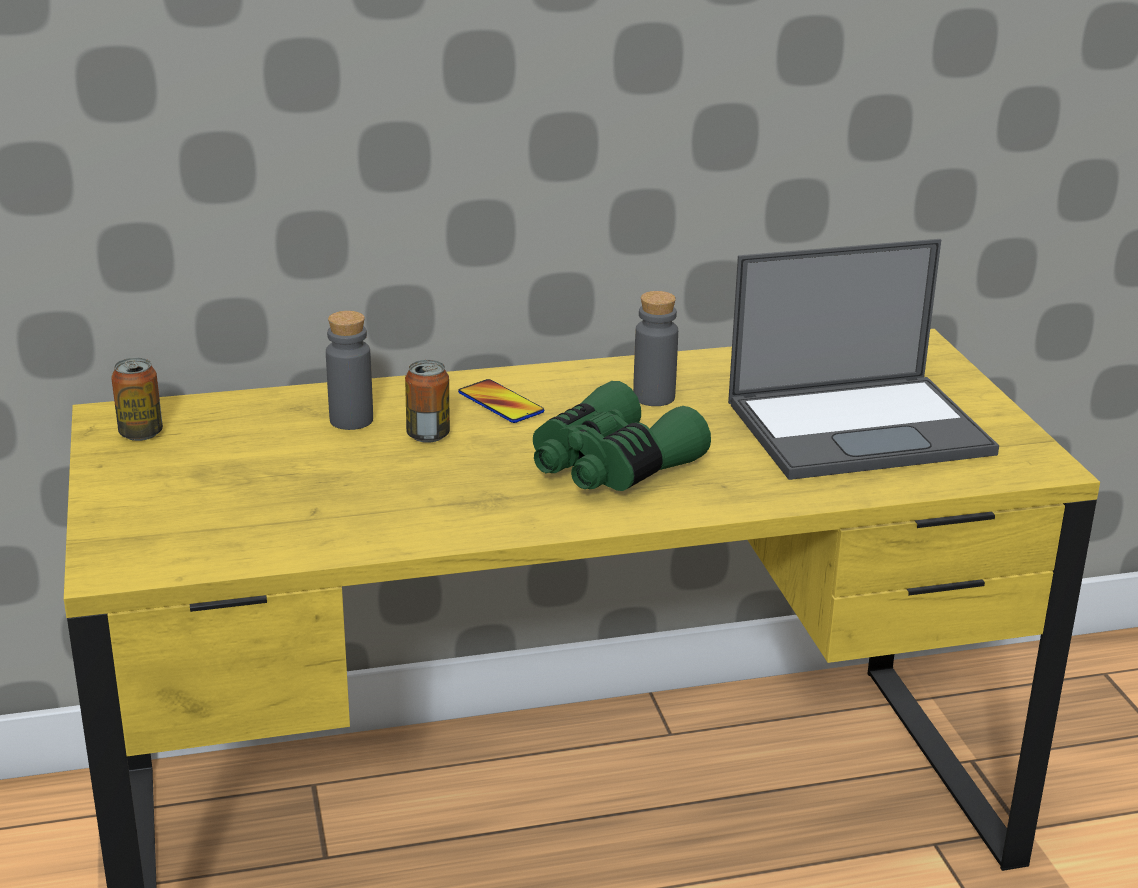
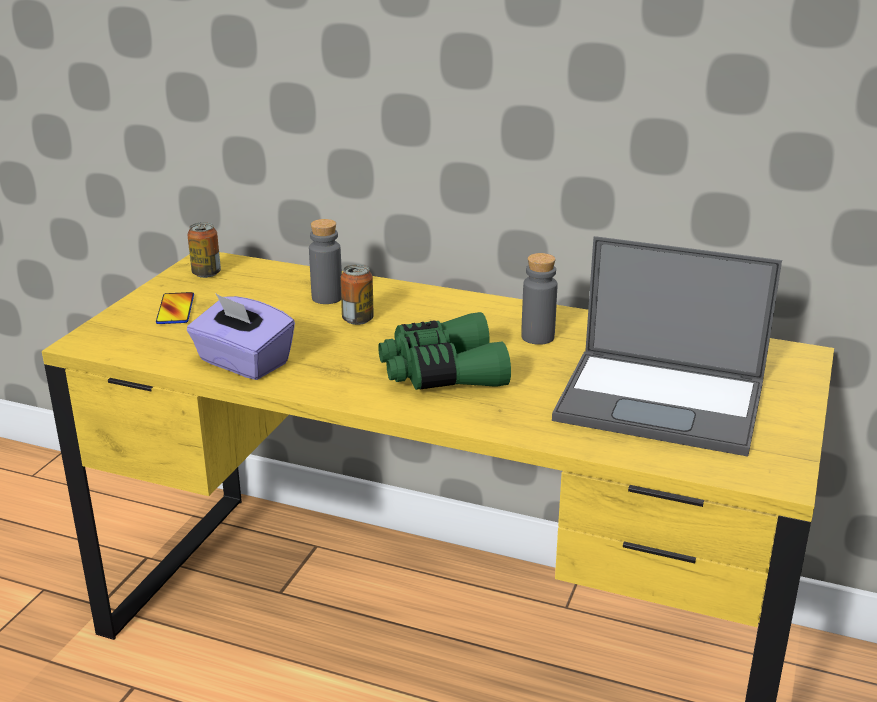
camera: 35 degrees right, 0 degrees up
phone [458,379,544,423] -> phone moved to [156,292,194,324]
none -> purple tissue box [187,293,295,380]

